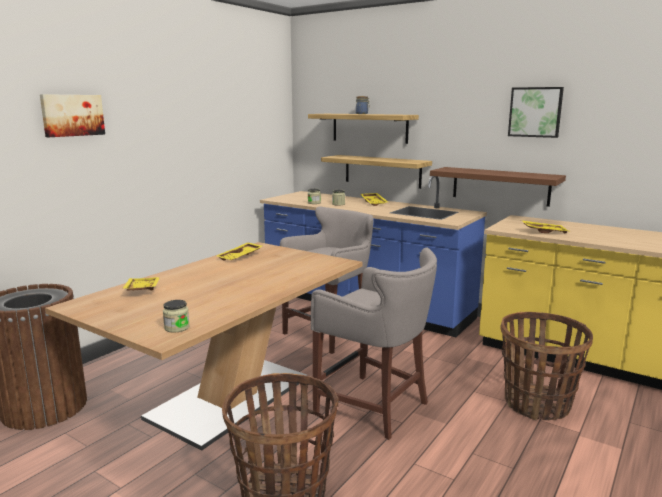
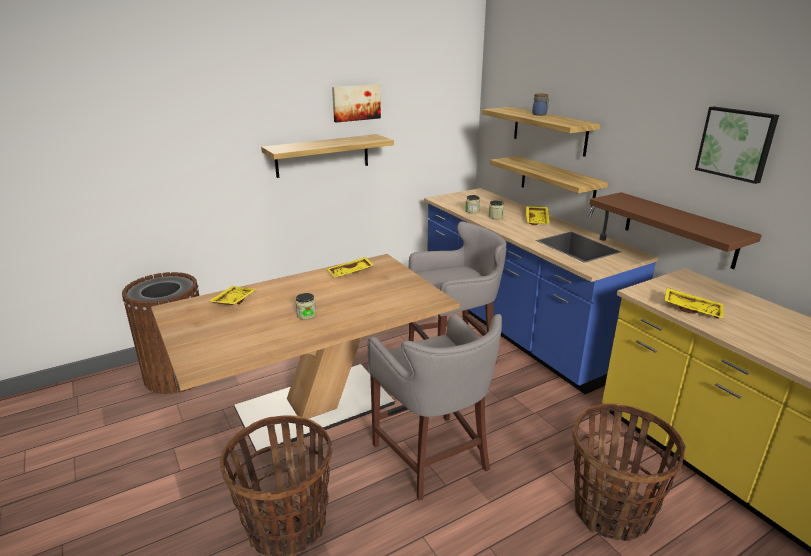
camera: 25 degrees right, 10 degrees up
picture [40,94,105,137] -> picture moved to [332,84,381,123]
jar [163,300,190,333] -> jar moved to [295,293,316,320]
none -> shelf [261,134,394,178]

